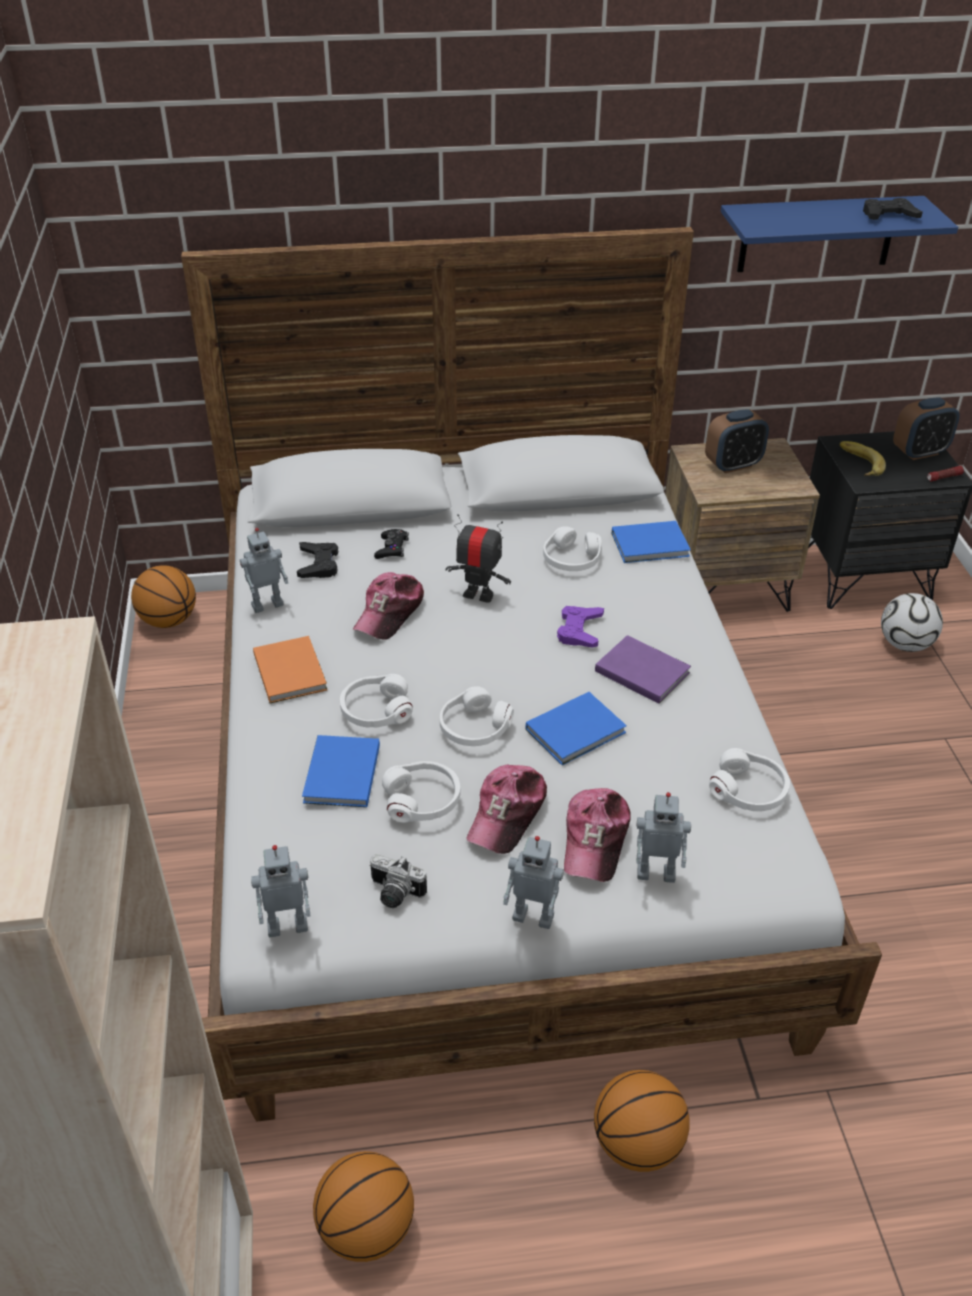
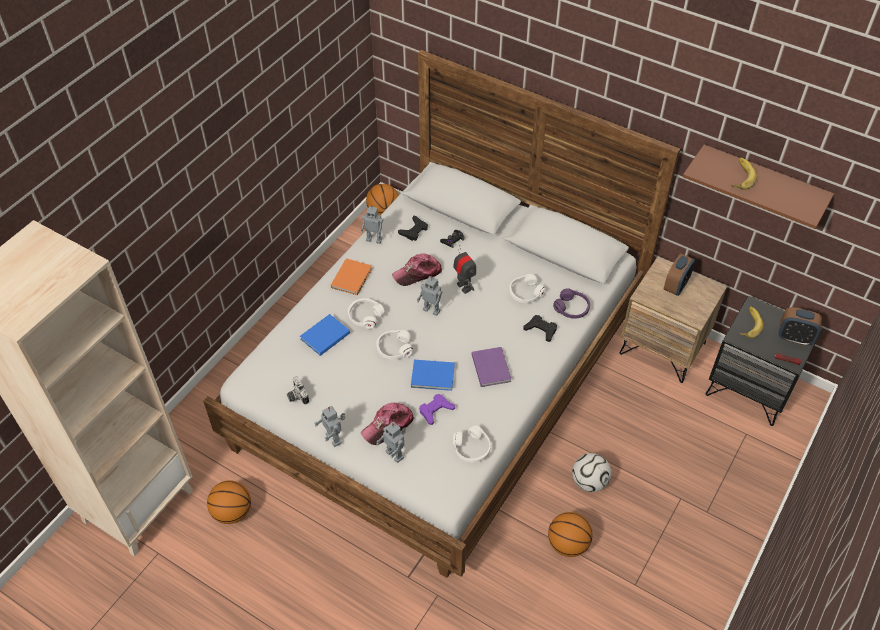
camera: 40 degrees right, 10 degrees up
toy robot [251,845,310,937] -> toy robot moved to [417,276,442,316]
white headphones [382,761,460,823] -> none
cap [466,765,547,854] -> none
purple game controller [557,606,604,648] -> purple game controller moved to [419,394,455,425]
basketball [594,1070,690,1172] -> basketball moved to [548,512,593,557]
blue book [612,521,691,563] -> purple headphones [553,288,590,319]
alarm clock [705,409,769,473] -> alarm clock turned 75 degrees counterclockwise [664,253,695,296]
blue shelf [721,196,958,272] -> brown shelf [683,145,834,229]
black game controller [863,198,923,220] -> black game controller moved to [523,315,557,342]
football [881,593,943,652] -> football moved to [572,453,611,492]
none -> banana [731,158,757,190]

